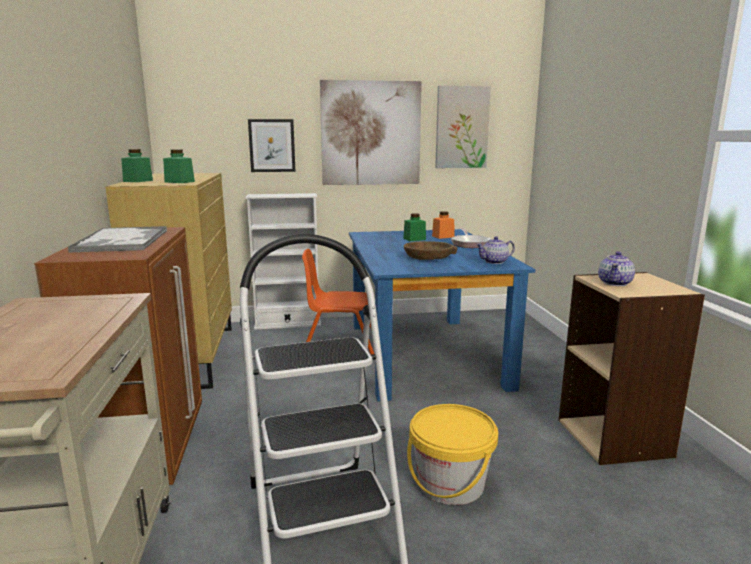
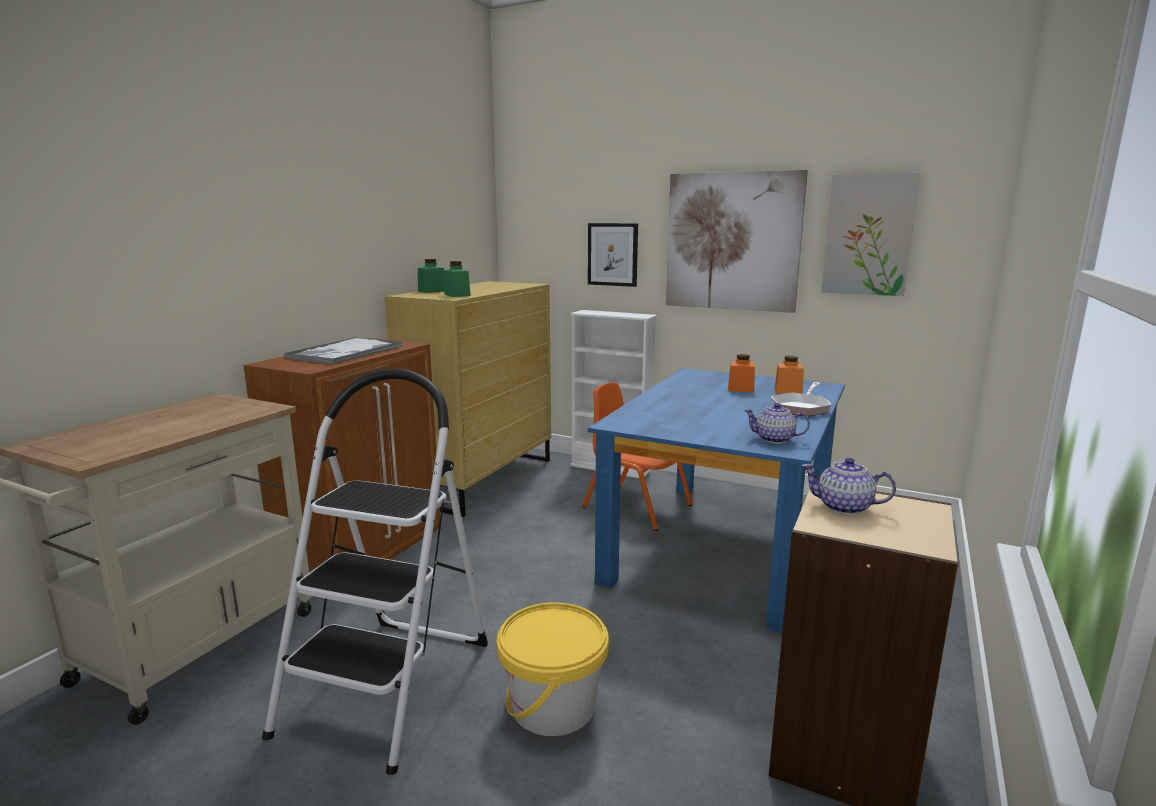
camera: 35 degrees right, 0 degrees up
green jar [403,213,426,241] -> orange jar [728,354,755,393]
brown bowl [404,241,457,260] -> none
teapot [598,251,635,286] -> teapot turned 45 degrees clockwise [801,458,896,515]

